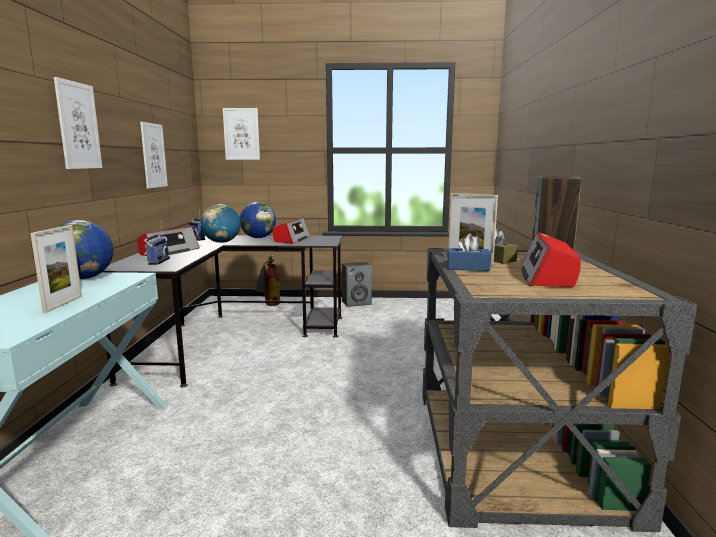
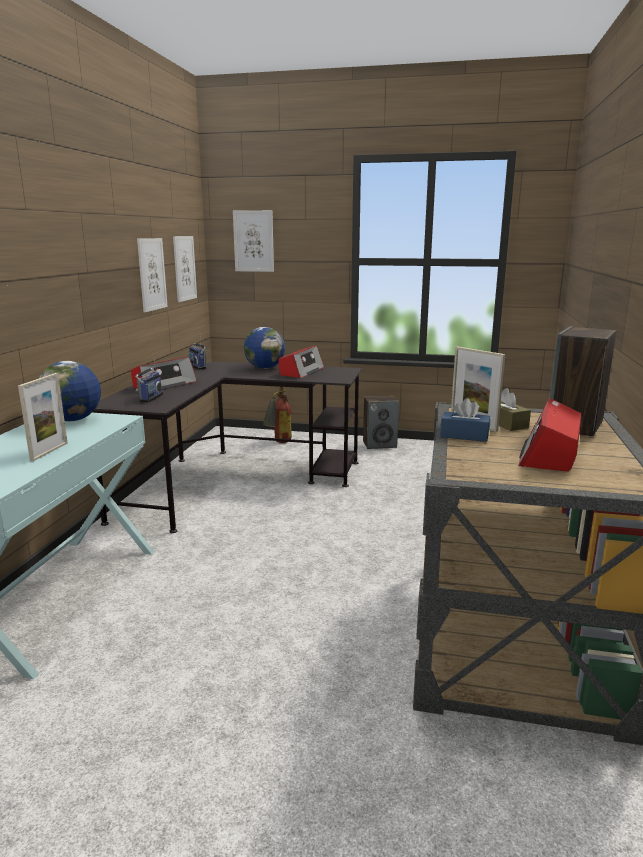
camera: 10 degrees right, 5 degrees up
picture [54,77,102,169] -> picture moved to [173,236,197,302]
globe [201,204,241,243] -> none

